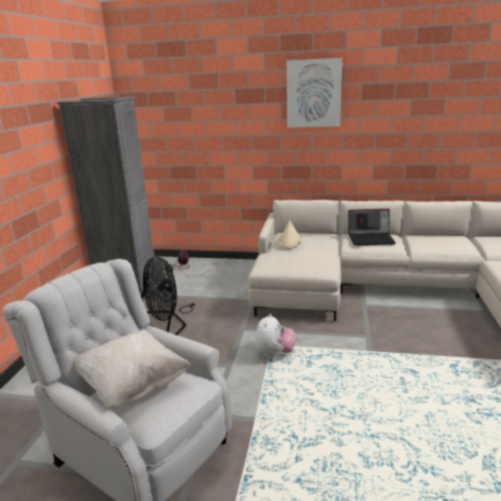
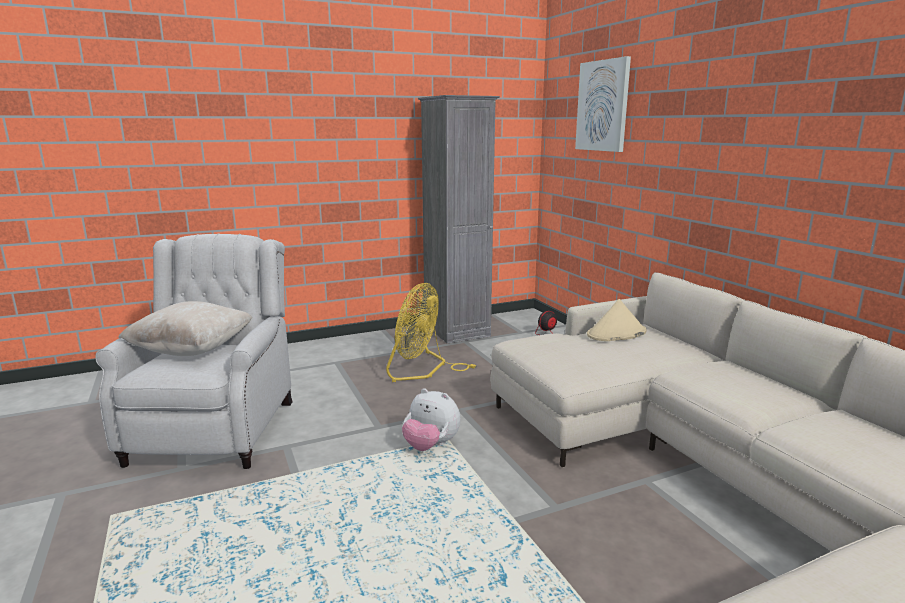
camera: 55 degrees right, 5 degrees down
black fan [141,256,195,335] -> yellow fan [386,283,476,382]
plush toy [255,314,296,357] -> plush toy turned 45 degrees clockwise [402,388,460,451]
picture [287,58,342,128] -> picture moved to [575,56,631,152]
laptop [348,209,396,246] -> none

